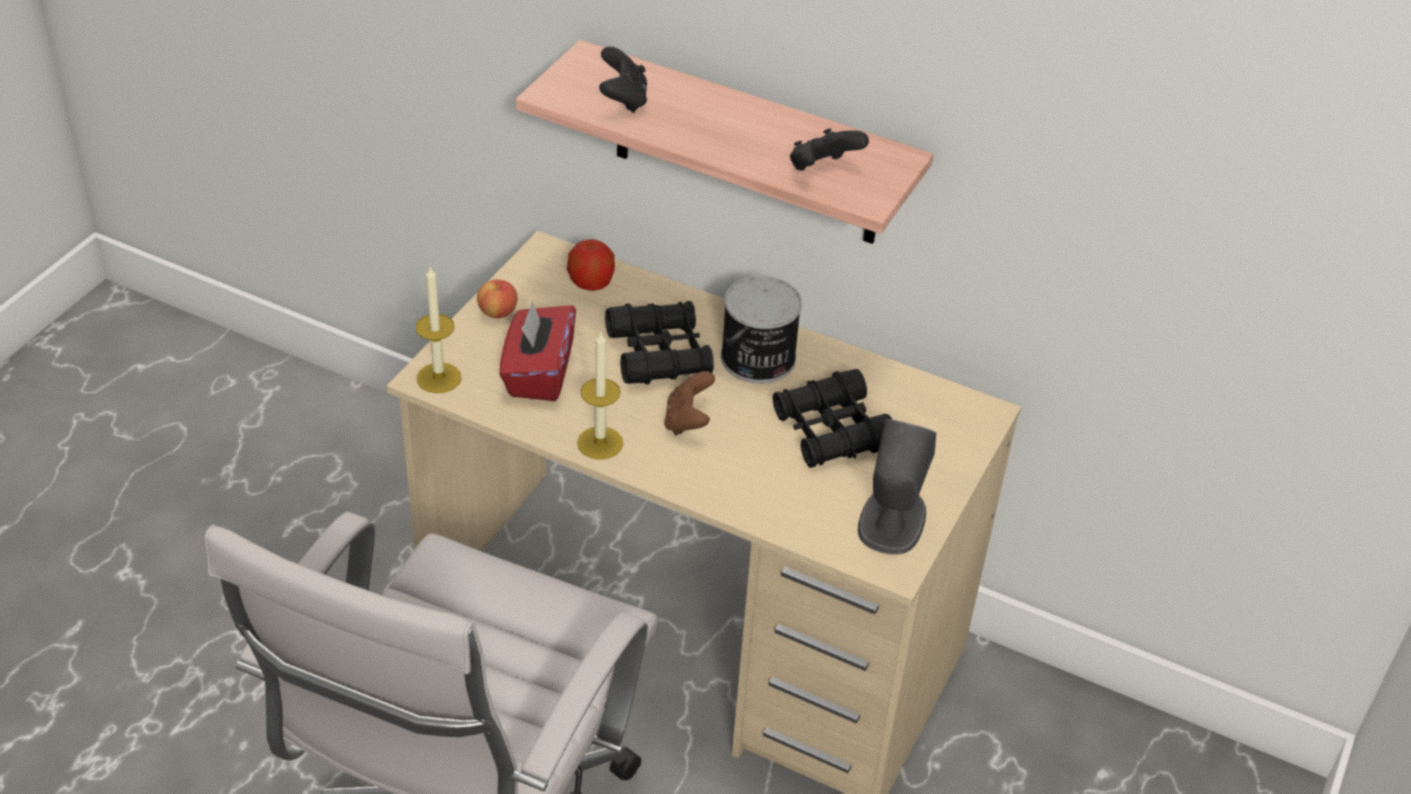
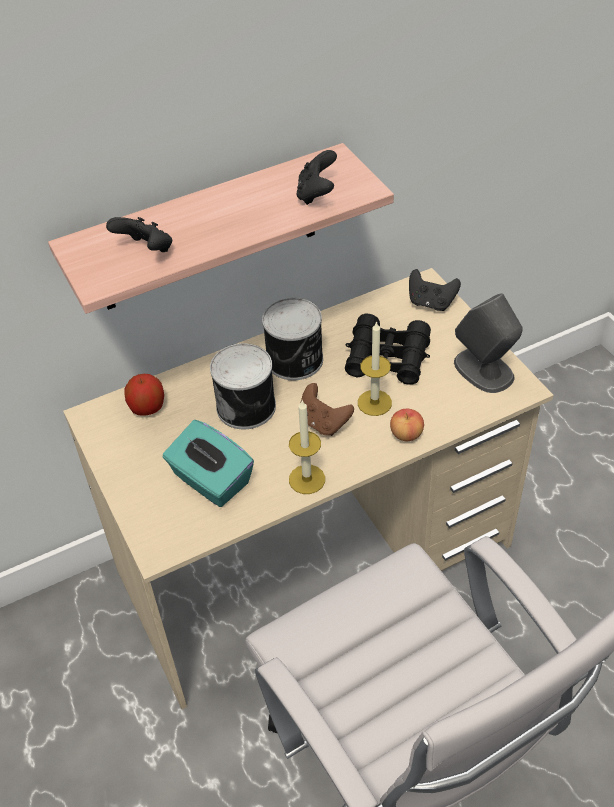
camera: 50 degrees left, 5 degrees up
candle [416,266,461,393] -> candle moved to [358,321,392,416]
apple [477,280,518,318] -> apple moved to [390,409,424,441]
red tissue box [499,301,576,401] -> turquoise tissue box [163,420,254,507]
black binoculars [605,301,714,385] -> can [210,343,276,429]
none -> black game controller [409,269,461,311]

